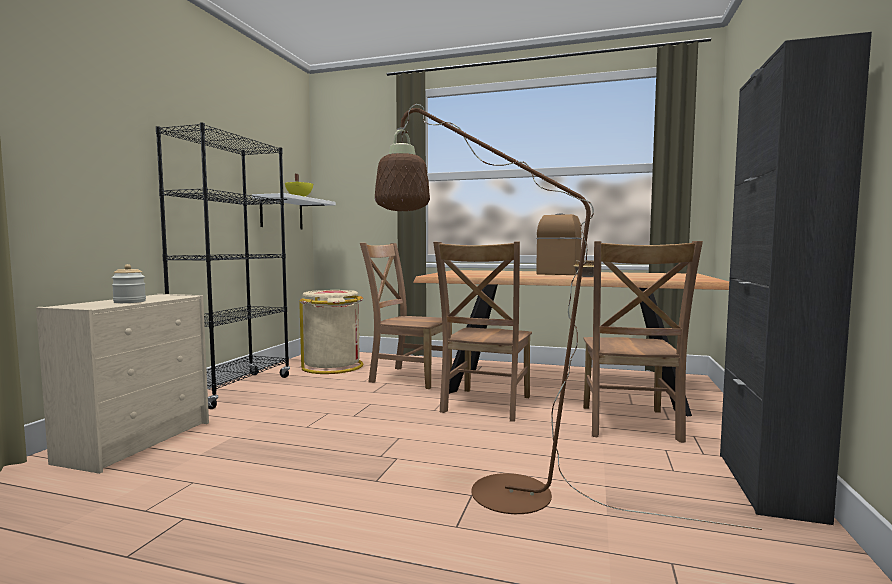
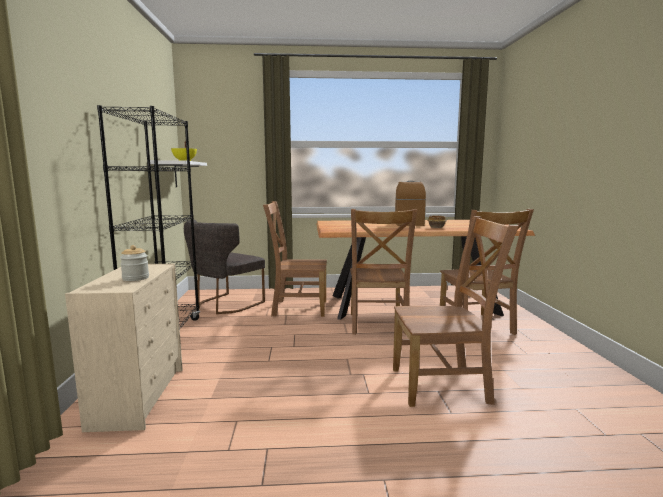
camera: 20 degrees left, 5 degrees up
beige trash can [300,290,363,374] -> grey chair [184,220,265,314]
brown floor lamp [375,104,762,530] -> brown chair [393,216,518,407]
black cabinet [720,32,872,525] -> none

